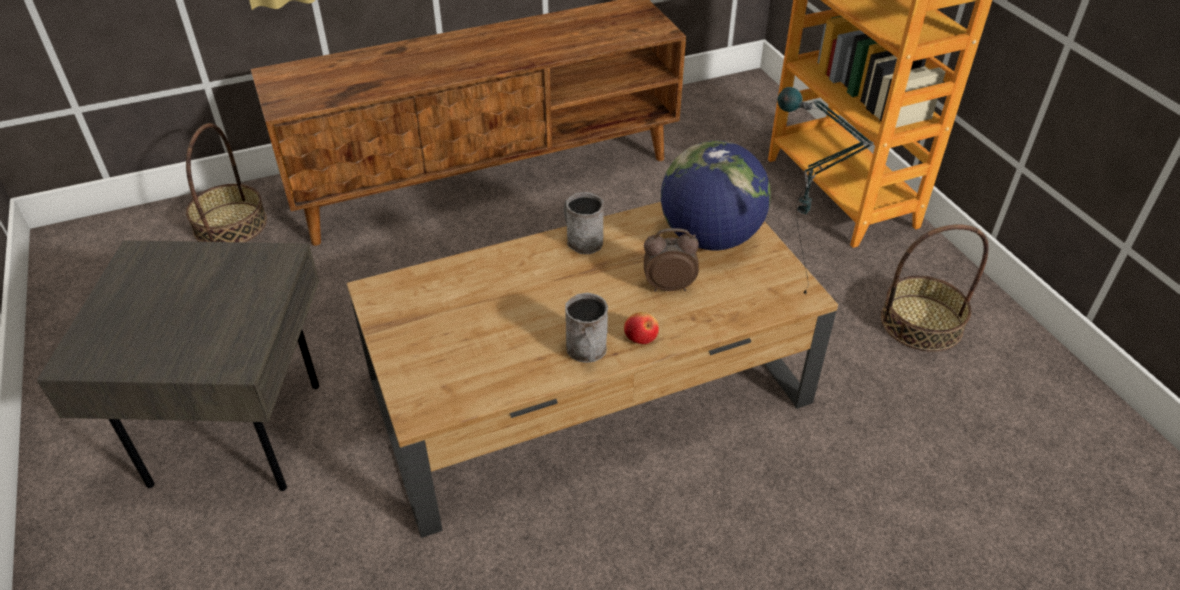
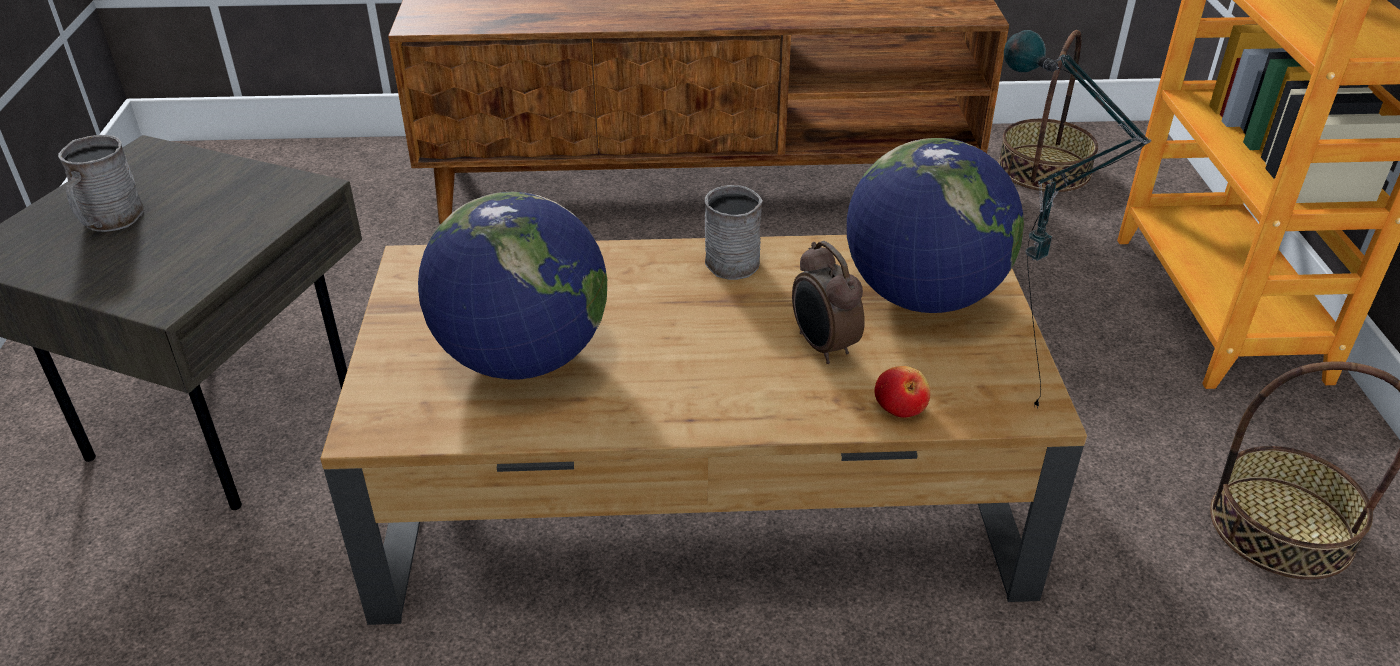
camera: 20 degrees right, 5 degrees down
basket [186,123,267,242] -> basket moved to [998,30,1098,192]
grey mug [565,293,608,363] -> grey mug moved to [58,135,145,232]
apple [624,312,659,344] -> apple moved to [875,366,930,418]
alarm clock [644,228,699,292] -> alarm clock turned 135 degrees counterclockwise [792,241,865,364]
none -> globe [418,192,607,380]

